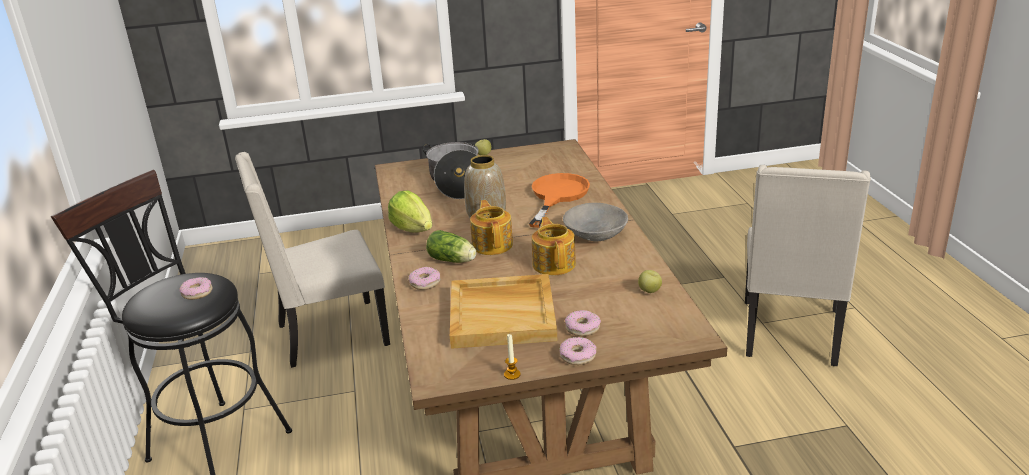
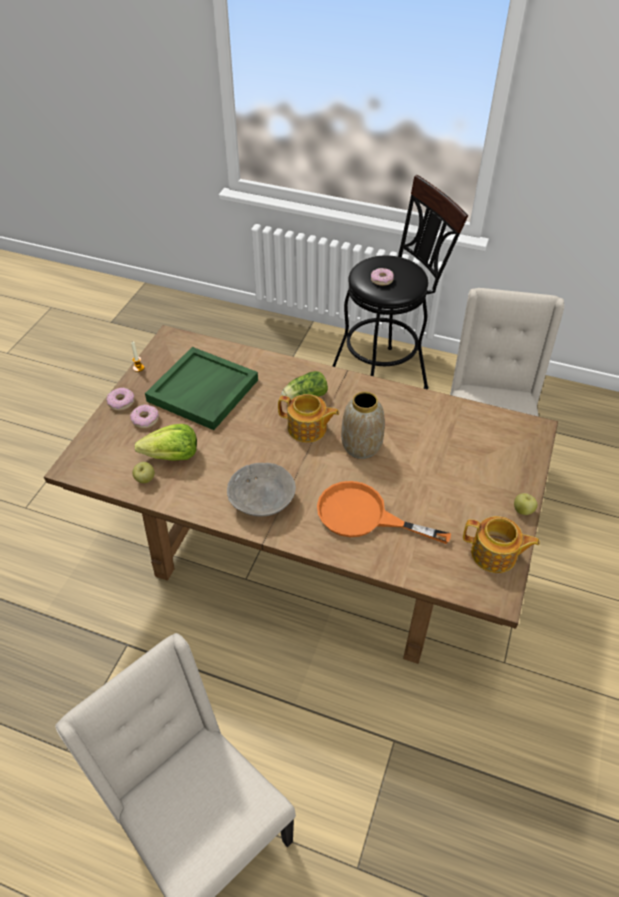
camera: 120 degrees right, 20 degrees up
lettuce [388,190,432,233] -> lettuce moved to [135,424,197,461]
donut [408,267,440,290] -> none
cooking pot [423,142,479,199] -> none
beige tray [450,274,557,349] -> green tray [145,347,258,430]
orange frying pan [529,173,590,228] -> orange frying pan turned 150 degrees clockwise [317,481,451,544]
teapot [532,217,576,276] -> teapot moved to [463,516,540,573]

